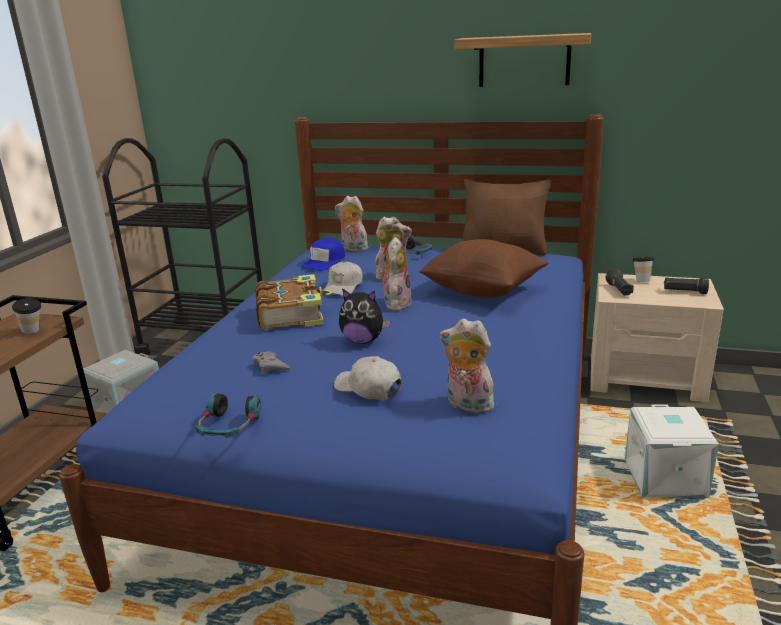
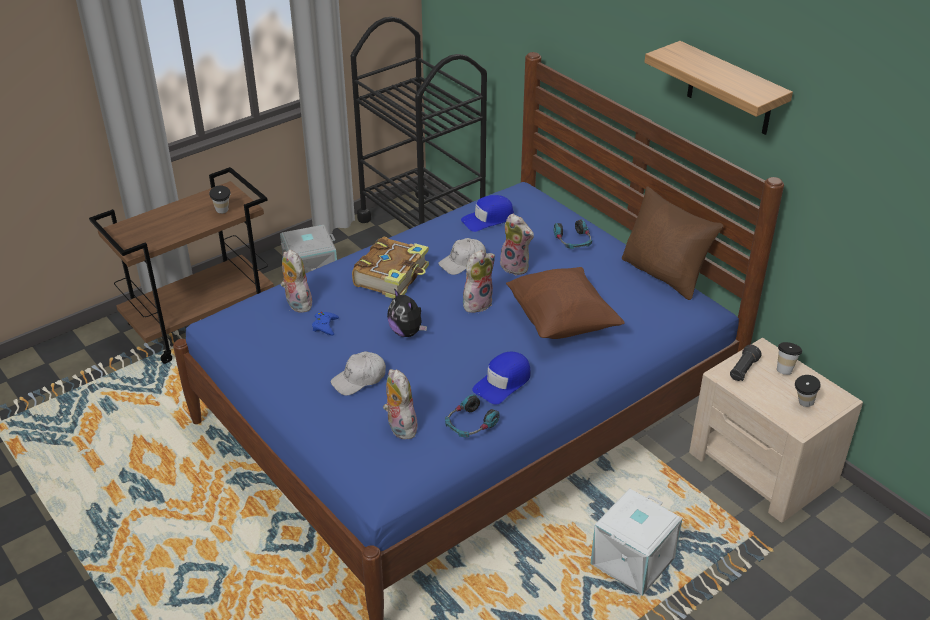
camera: 35 degrees right, 15 degrees up
headphones [195,393,262,438] -> headphones moved to [445,394,500,438]
grey game controller [253,351,291,374] -> blue game controller [312,312,339,335]
white cap [334,356,402,400] -> white cap turned 105 degrees counterclockwise [331,351,386,396]
plush toy [335,196,368,252] -> plush toy moved to [281,249,314,313]
black flashlight [664,277,709,294] -> cup [795,375,821,407]
none -> blue cap [472,352,531,405]

